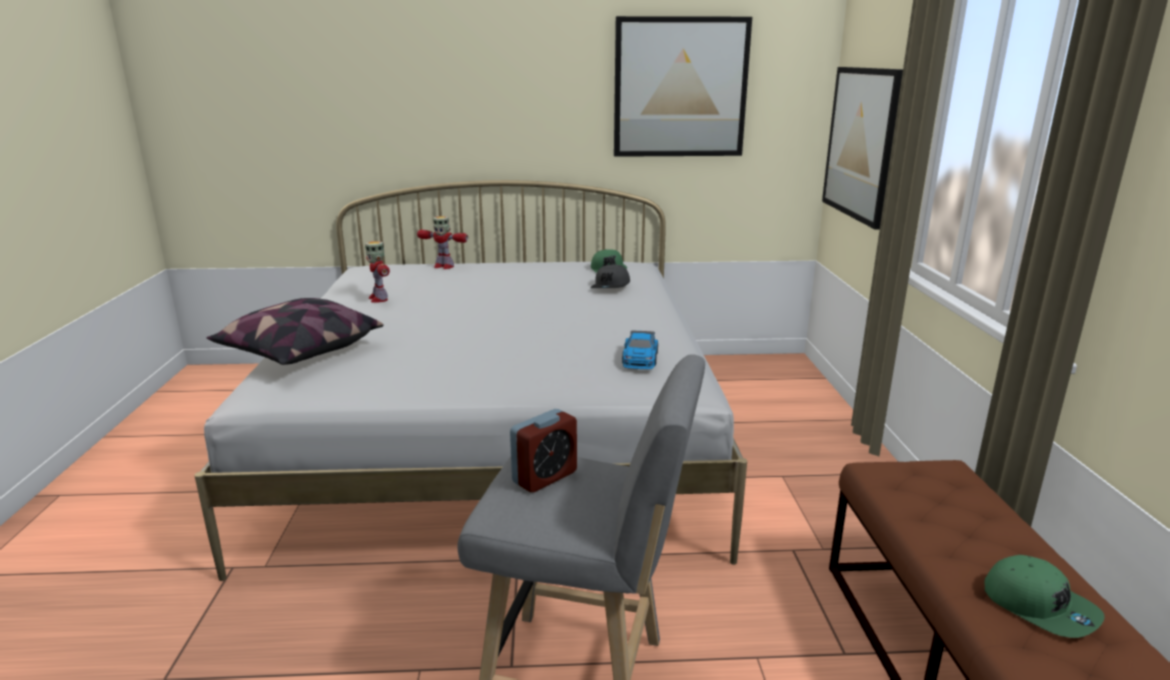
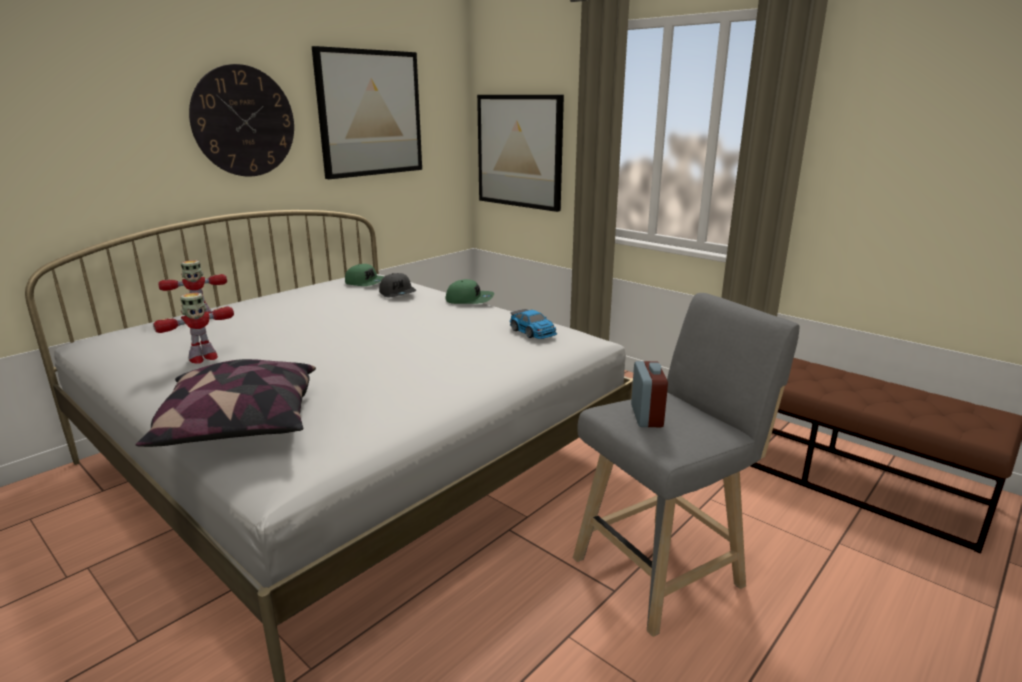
camera: 45 degrees left, 0 degrees up
toy robot [365,241,390,303] -> toy robot turned 60 degrees counterclockwise [153,293,234,364]
green cap [984,555,1105,638] -> green cap moved to [445,279,494,304]
none -> wall clock [189,64,294,176]

